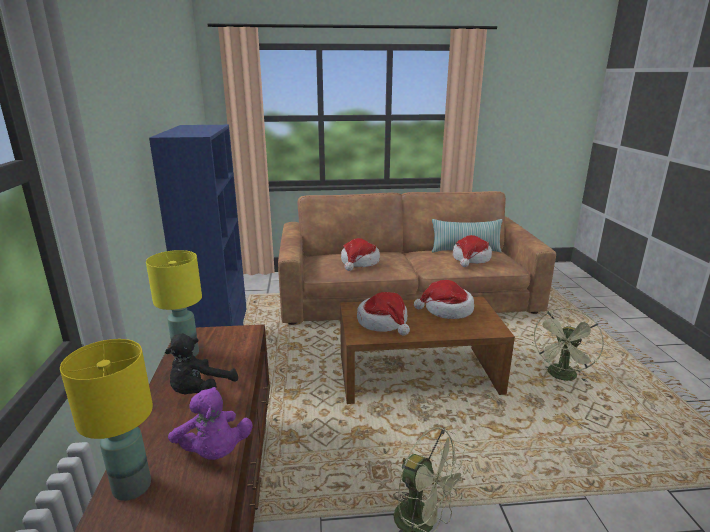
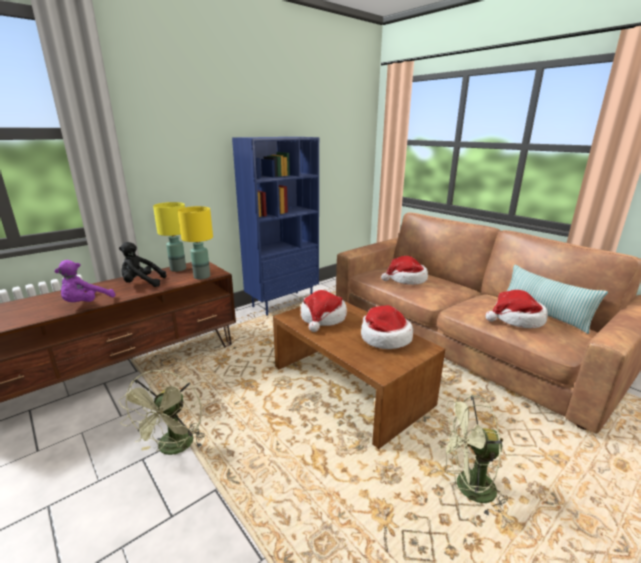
camera: 55 degrees right, 0 degrees up
yellow table lamp [60,339,153,501] -> yellow table lamp moved to [178,206,213,280]

